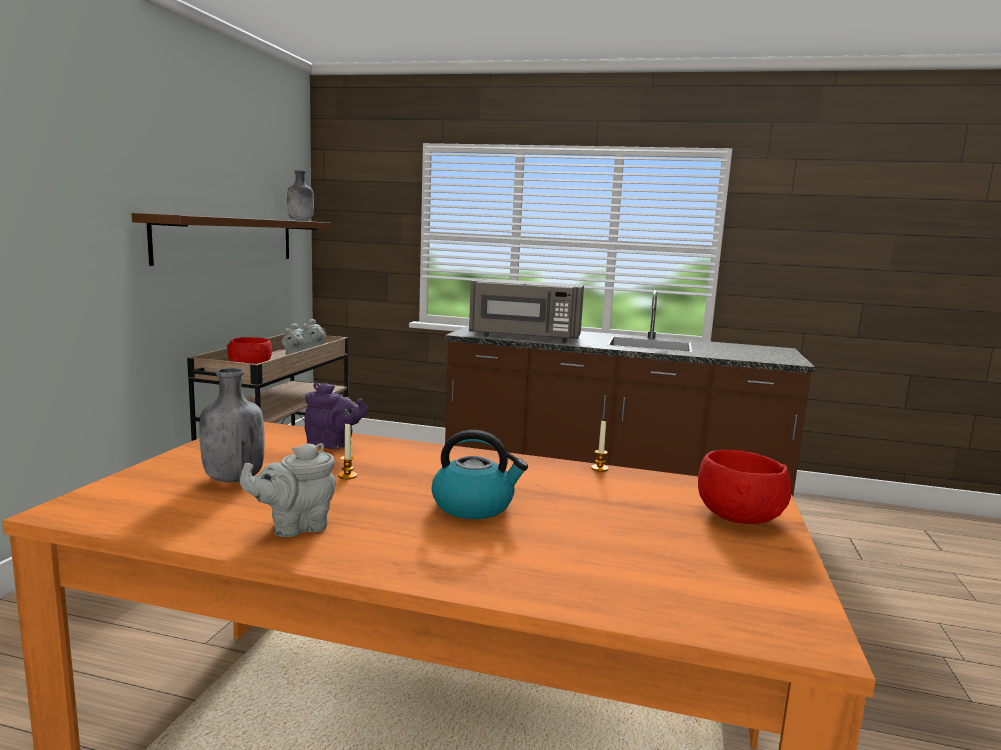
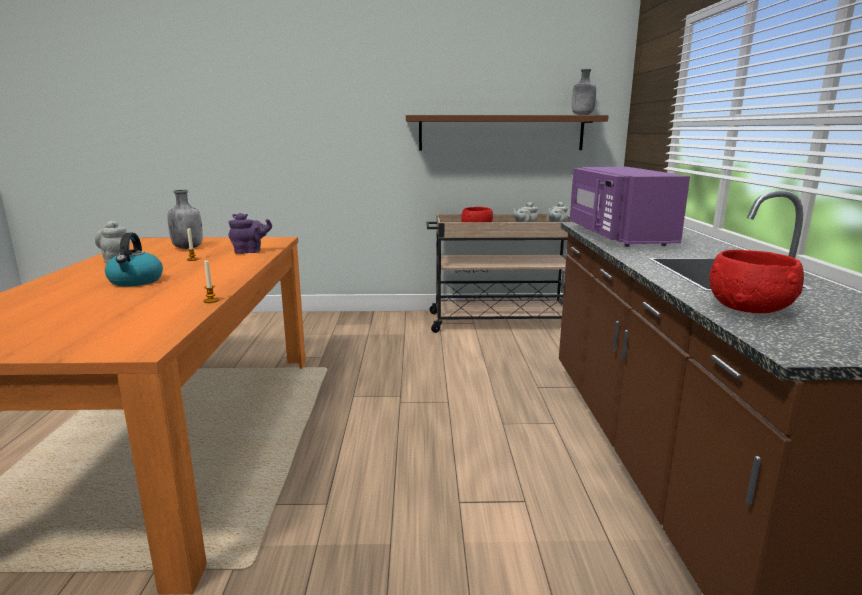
camera: 75 degrees right, 5 degrees up
purple teapot [305,383,368,449] -> purple teapot turned 105 degrees counterclockwise [229,213,272,254]
grey microwave [469,278,584,342] -> purple microwave [570,167,690,247]
red bowl [698,450,792,524] -> red bowl moved to [709,250,804,313]

